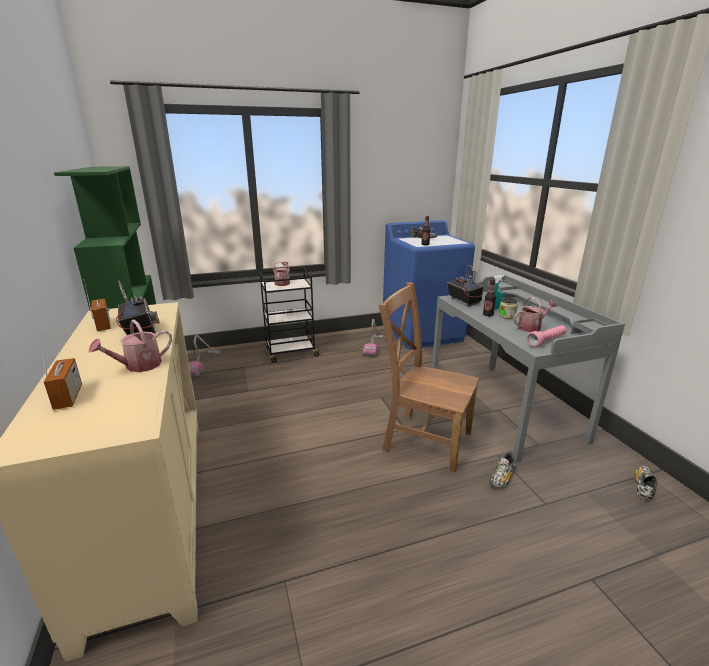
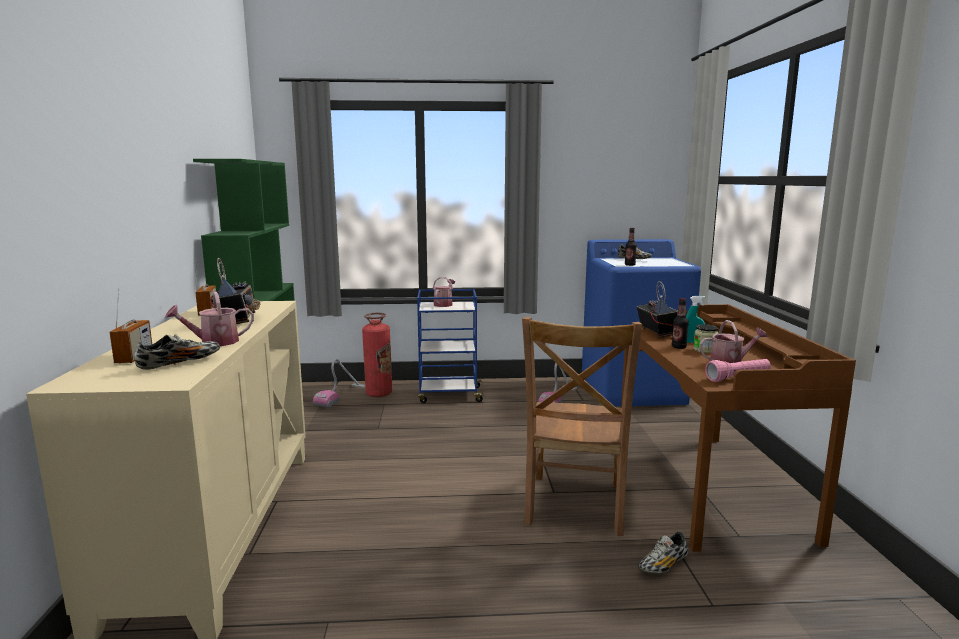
camera: 15 degrees right, 10 degrees down
black cart [260,268,322,363] -> blue cart [417,289,486,403]
brown chair [378,282,479,472] -> brown chair turned 120 degrees counterclockwise [522,317,642,536]
grey desk [432,275,625,463] -> brown desk [621,304,856,552]
shoe [634,466,657,501] -> shoe moved to [134,335,220,370]
none -> fire extinguisher [362,313,392,397]

